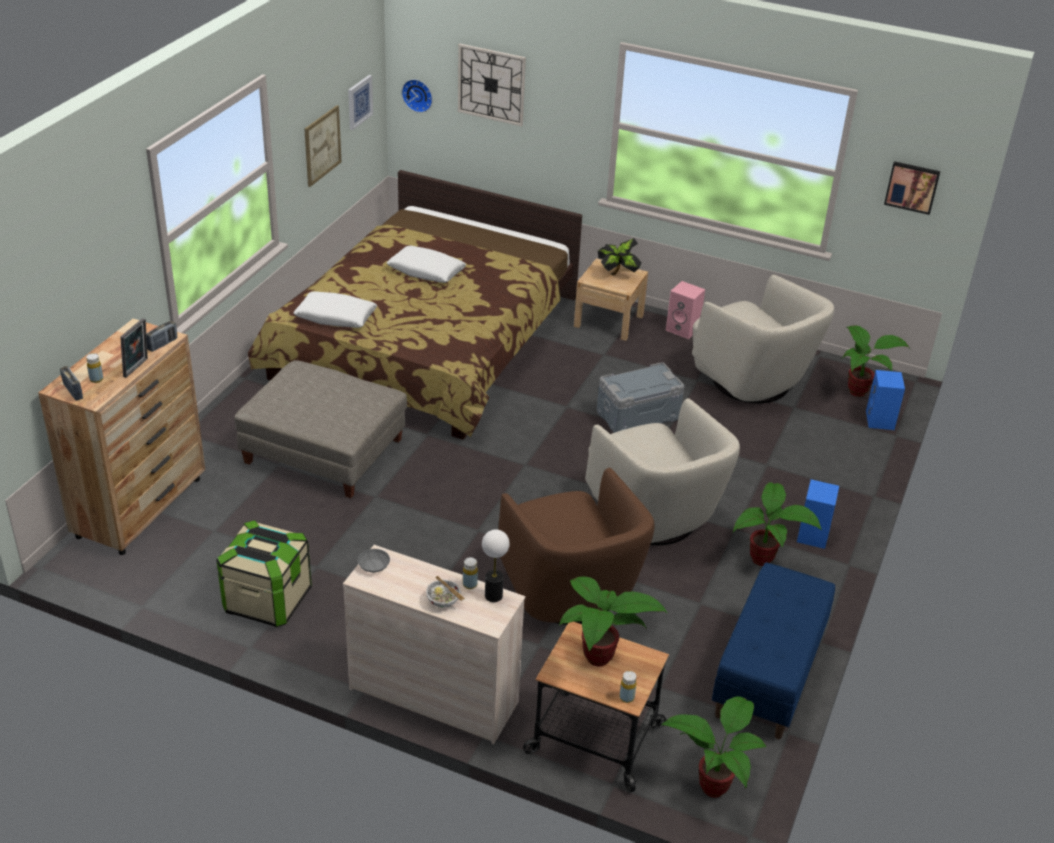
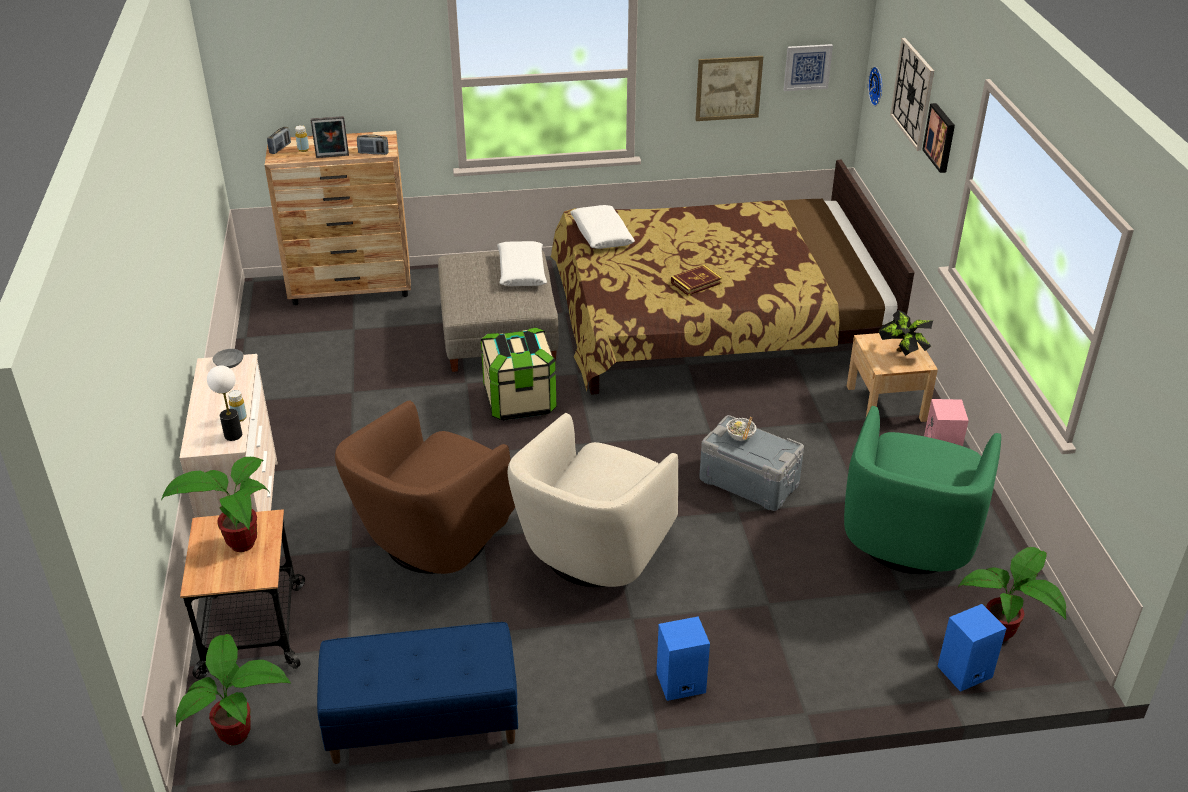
camera: 60 degrees right, 0 degrees up
storage box [216,520,312,627] -> storage box moved to [481,327,556,420]
white pillow [387,246,466,283] -> white pillow moved to [497,241,547,286]
bowl [426,576,465,608] -> bowl moved to [726,417,757,441]
yellow bottle [620,671,636,703] -> none
beige armchair [692,275,834,403] -> green armchair [844,406,1001,574]
potted plant [733,482,822,566] -> none
picture [884,161,941,215] -> picture moved to [922,103,955,173]
none -> book [671,265,722,296]

